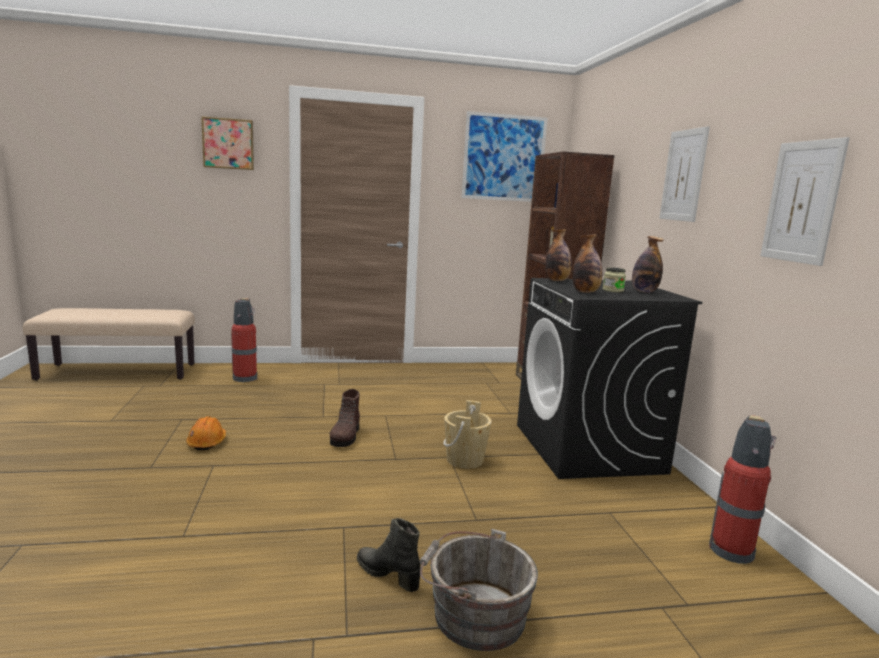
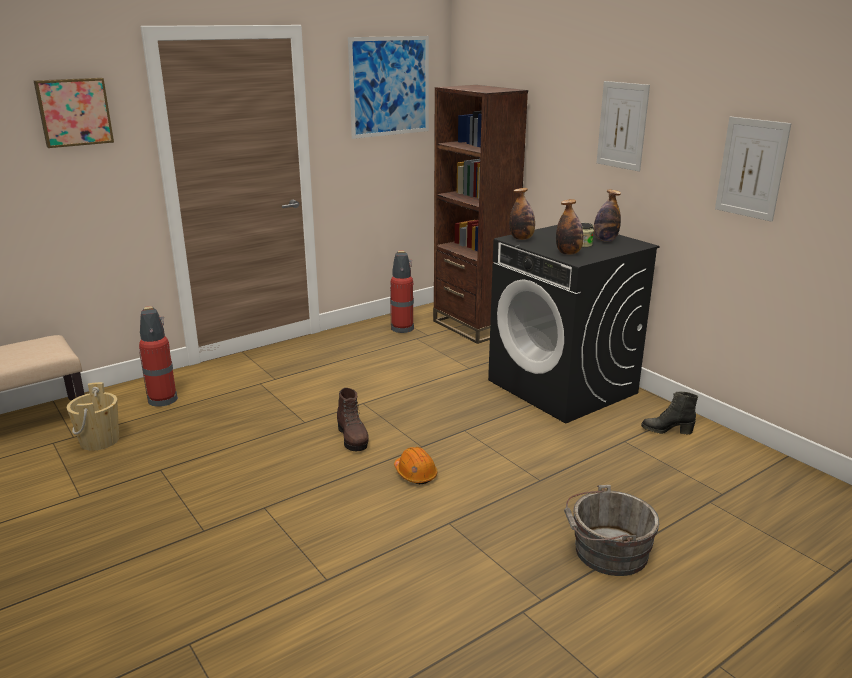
camera: 25 degrees left, 10 degrees up
orange hard hat [186,416,226,451] -> orange hard hat moved to [394,447,437,484]
black boot [357,518,421,592] -> black boot moved to [641,392,698,435]
beige bucket [443,400,492,468] -> beige bucket moved to [67,382,119,451]
fire extinguisher [709,415,776,564] -> fire extinguisher moved to [390,251,414,333]

